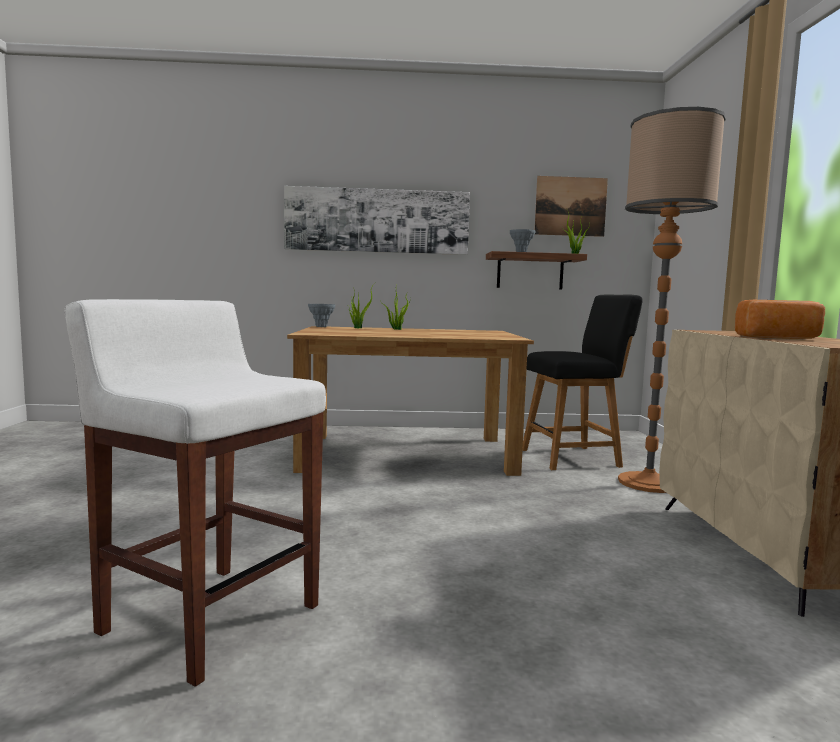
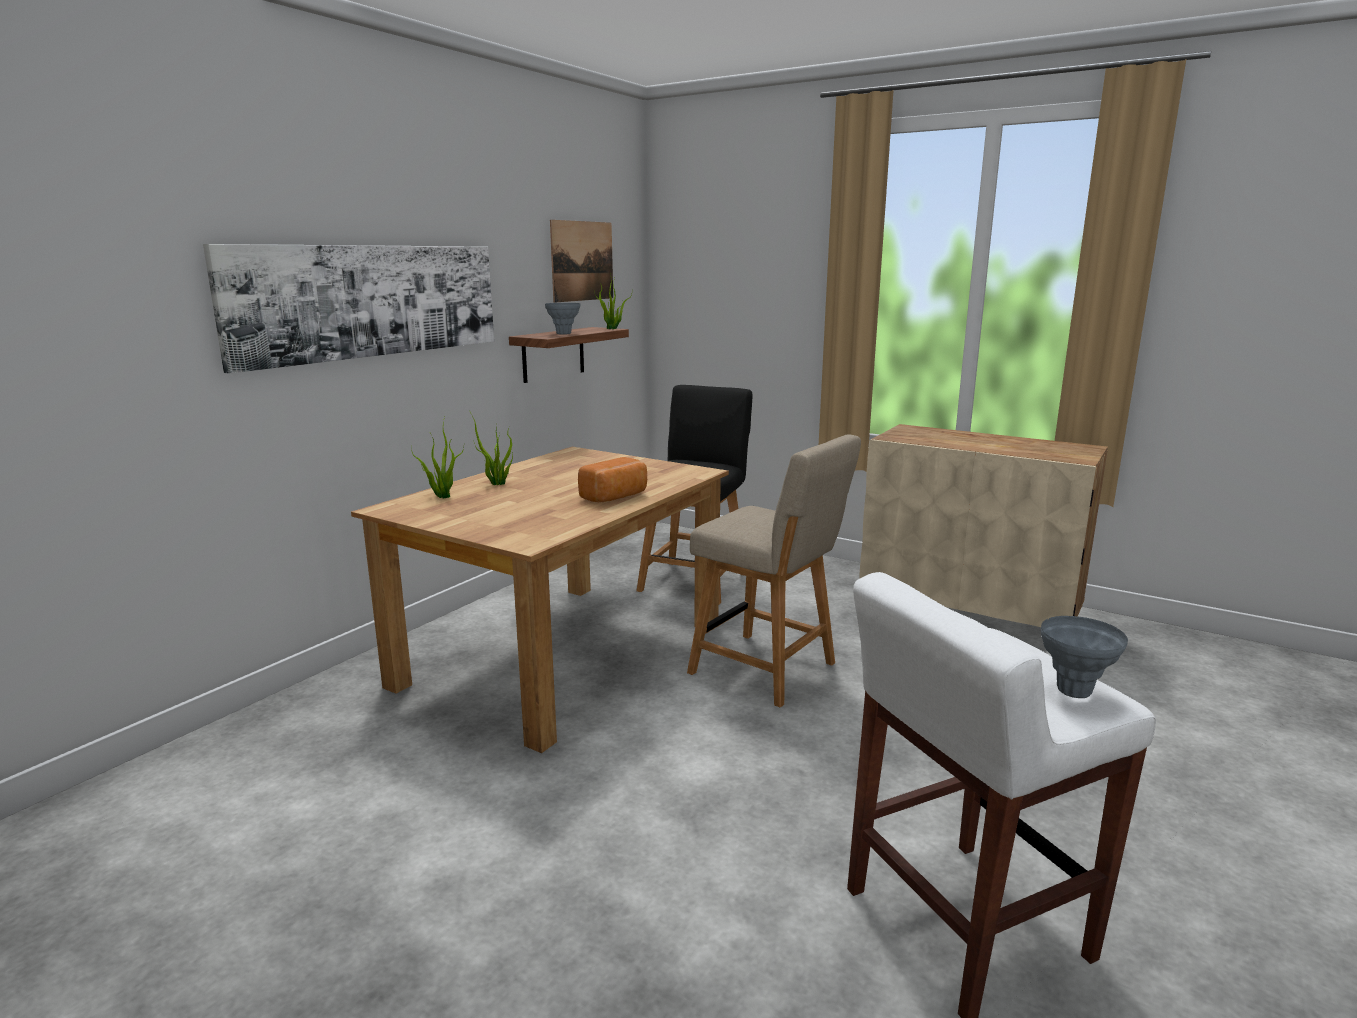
camera: 55 degrees left, 10 degrees up
grey vase [308,304,335,327] -> grey vase moved to [1041,616,1128,698]
floor lamp [618,107,726,493] -> none
bread [735,300,825,339] -> bread moved to [578,457,647,502]
none -> beige chair [687,434,861,707]

